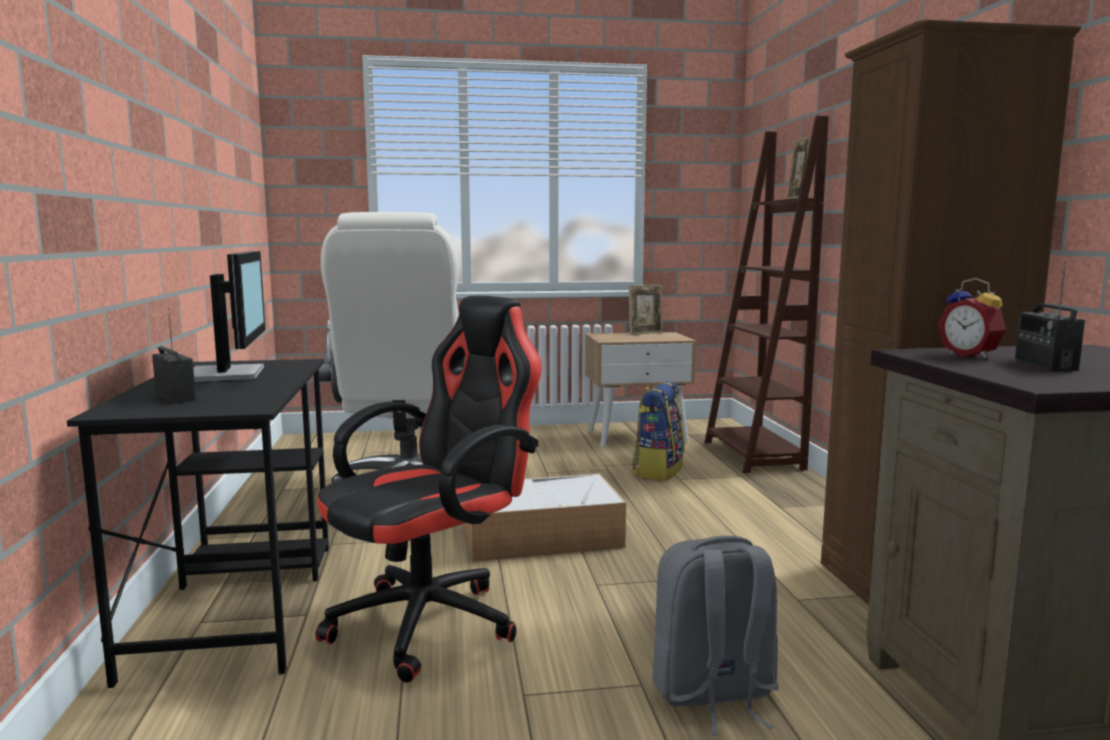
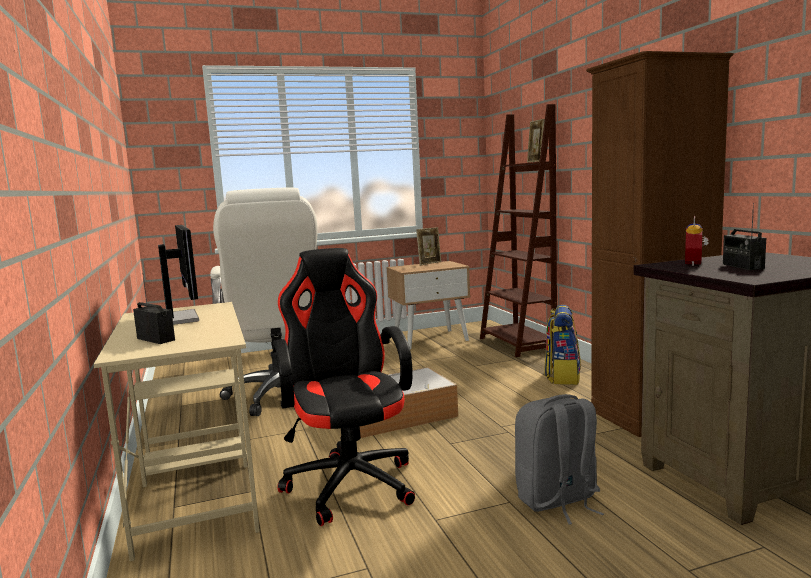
camera: 10 degrees left, 0 degrees up
black desk [67,359,329,688] -> beige desk [94,302,260,561]
black office chair [315,296,542,683] -> black office chair turned 45 degrees counterclockwise [273,248,415,526]
backpack [632,381,685,481] -> backpack moved to [544,305,581,385]
alarm clock [938,278,1006,359] -> alarm clock turned 60 degrees clockwise [685,215,709,266]

